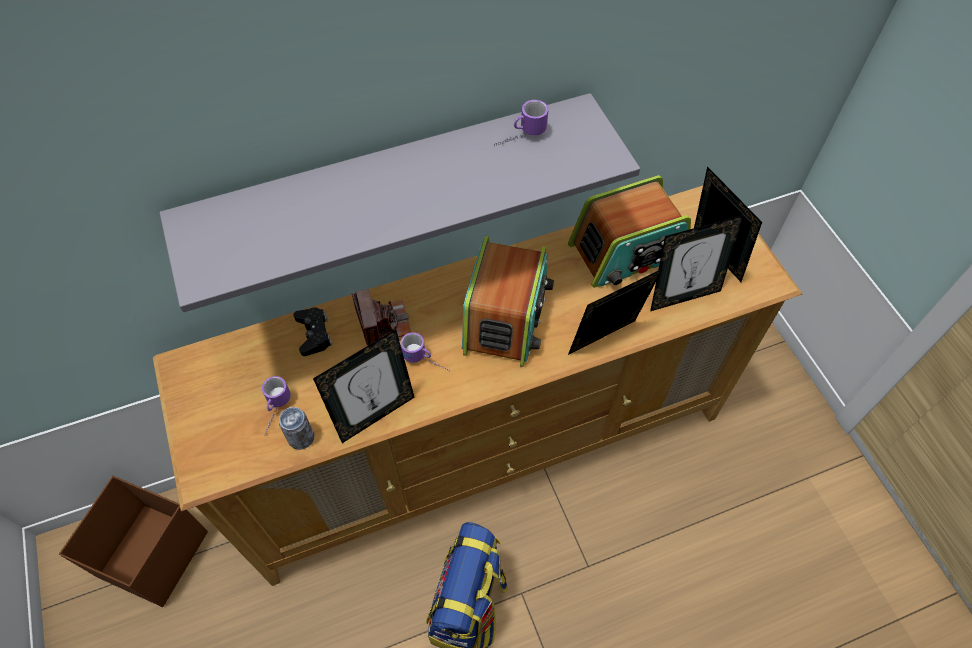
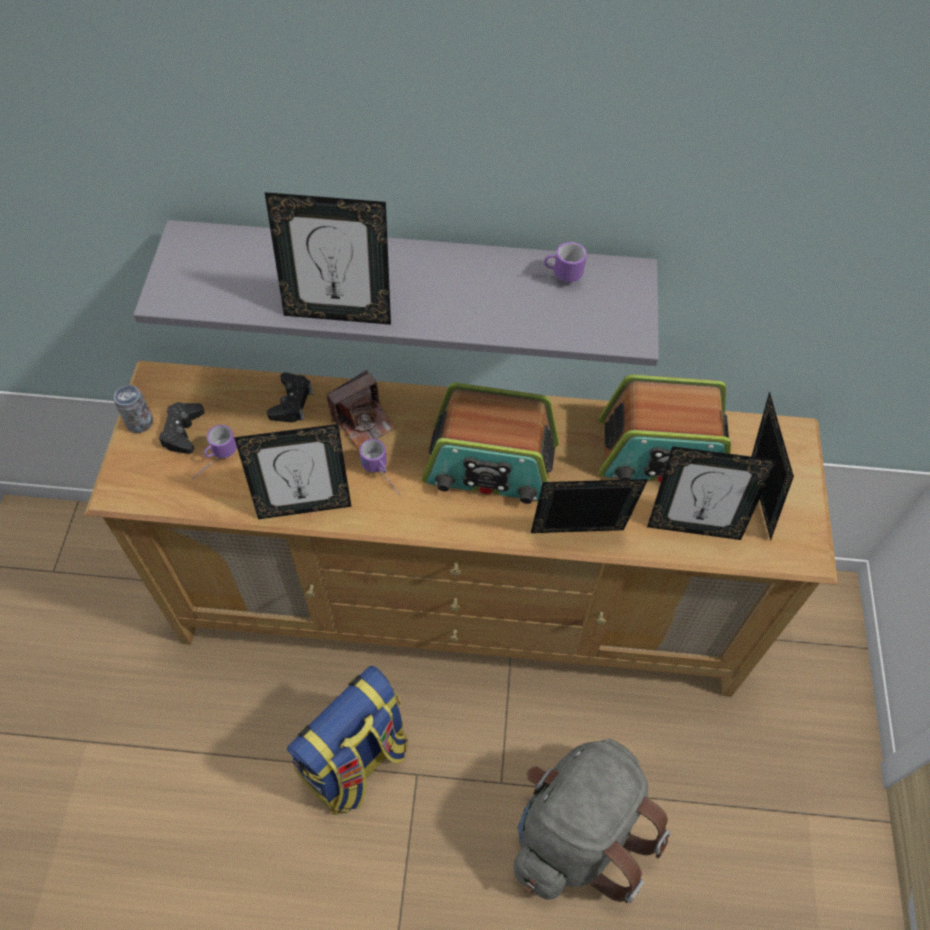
camera: 25 degrees right, 0 degrees up
brown storage box [59,476,208,607] -> none
can [279,407,314,450] -> can moved to [114,385,153,433]
camera [352,289,411,346] -> camera turned 45 degrees clockwise [326,370,396,449]
radio [462,236,554,367] -> radio turned 60 degrees clockwise [422,383,559,504]
none -> black game controller [159,402,205,454]
none -> picture frame [265,192,391,325]
none -> grey backpack [513,739,670,903]

